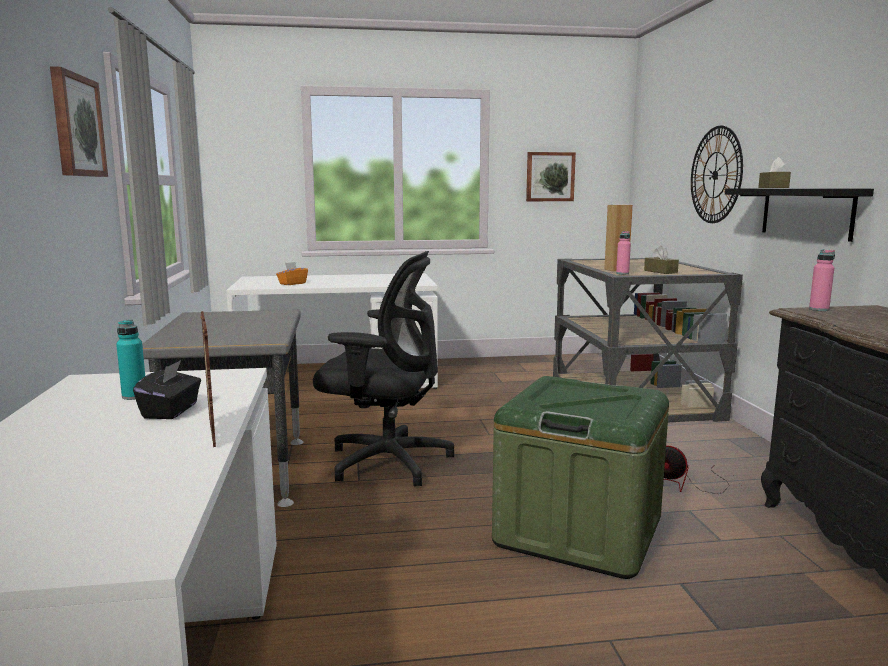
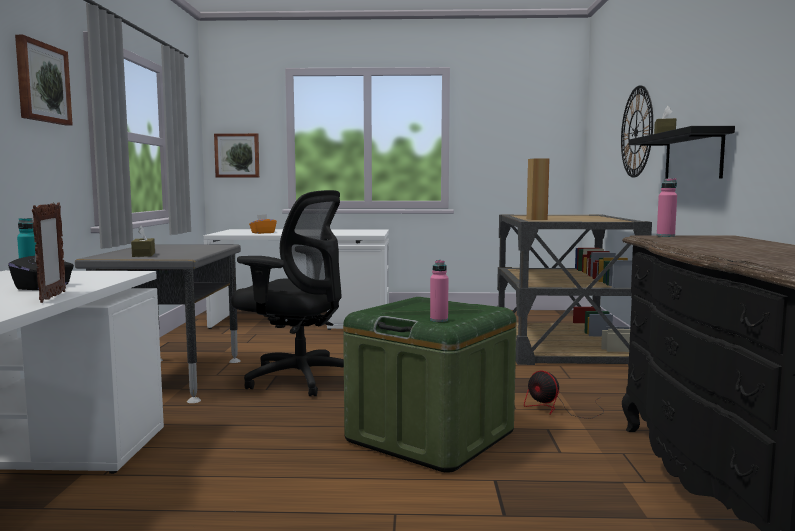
camera: 10 degrees right, 5 degrees down
picture [526,152,576,201] -> picture moved to [214,133,259,177]
pink bottle [616,231,631,274] -> pink bottle moved to [430,260,448,322]
brown tissue box [644,246,679,274] -> brown tissue box moved to [131,226,155,257]

